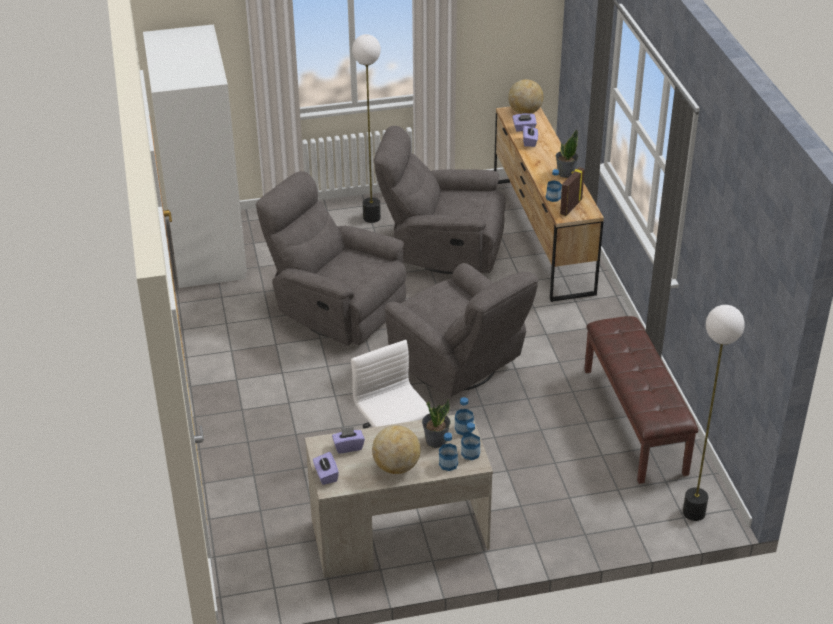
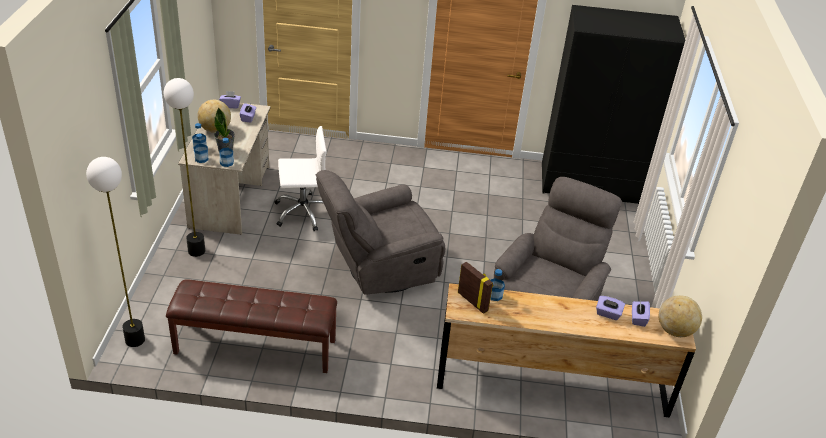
camera: 105 degrees right, 0 degrees up
white wardrobe [143,25,247,288] -> black wardrobe [542,5,685,204]
grey armchair [256,171,406,346] -> none
floor lamp [352,34,381,223] -> floor lamp moved to [164,78,205,257]
potted plant [556,130,578,178] -> none

